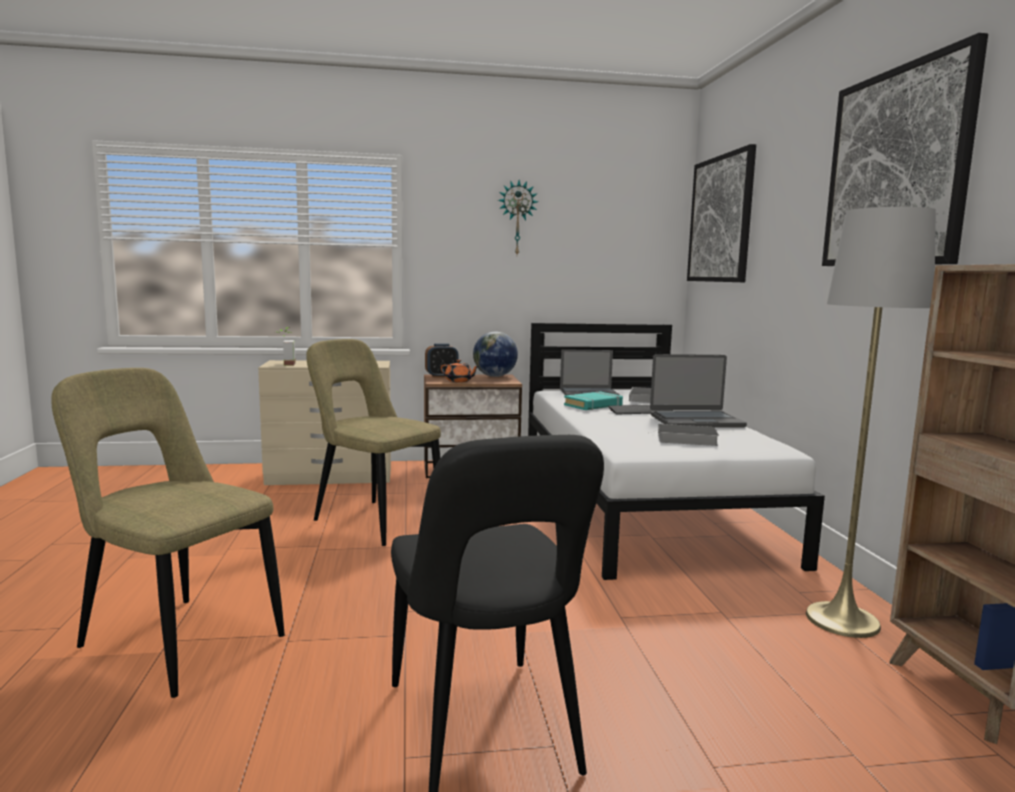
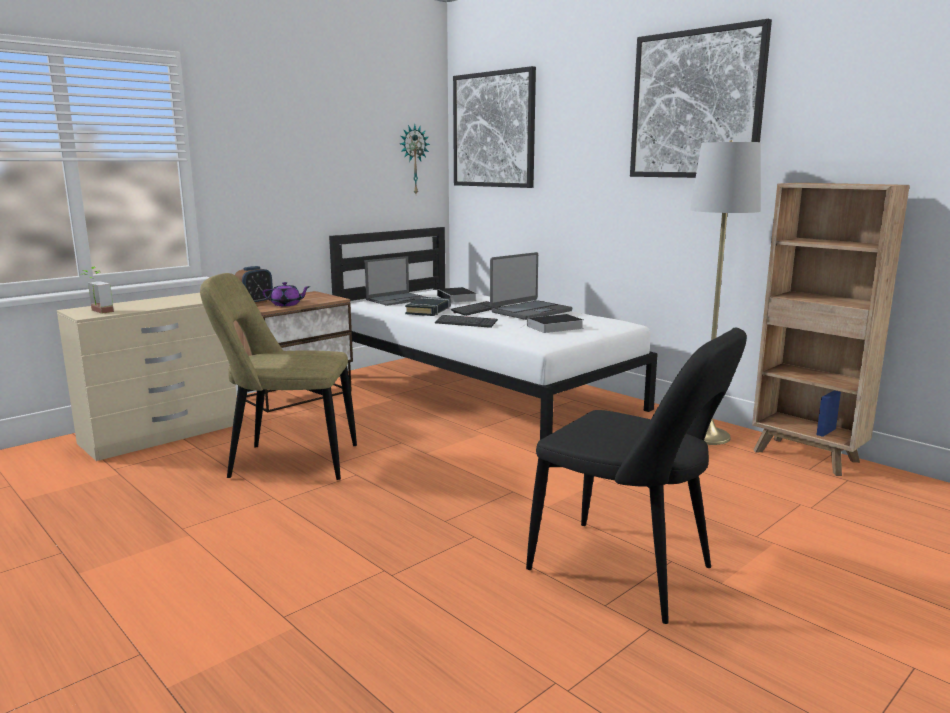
camera: 35 degrees left, 5 degrees up
beige chair [51,368,285,698] -> none
orange teapot [441,360,479,382] -> purple teapot [263,282,311,306]
globe [473,331,518,377] -> none
wall clock [498,180,538,255] -> wall clock moved to [400,124,430,194]
turquoise book [564,391,623,410] -> black book [405,297,451,316]
none -> keyboard [435,315,498,328]

